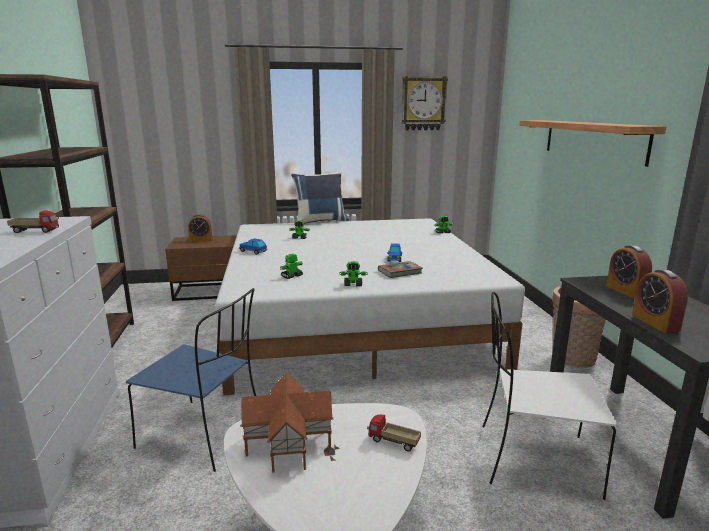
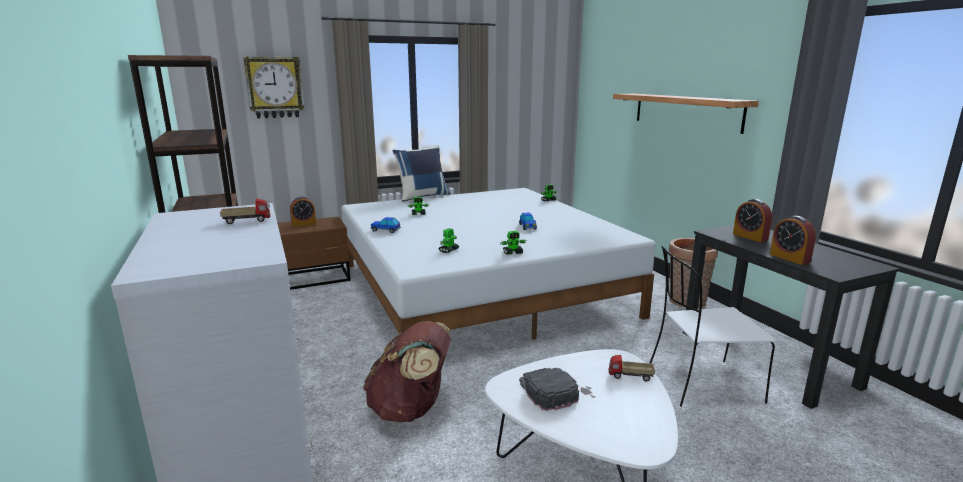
camera: 15 degrees left, 0 degrees up
blue chair [126,288,256,472] -> brown backpack [363,321,451,422]
toy house [240,372,333,473] -> black cap [519,368,579,411]
book [378,261,423,278] -> none
wall clock [401,76,448,130] -> wall clock moved to [243,57,305,118]

